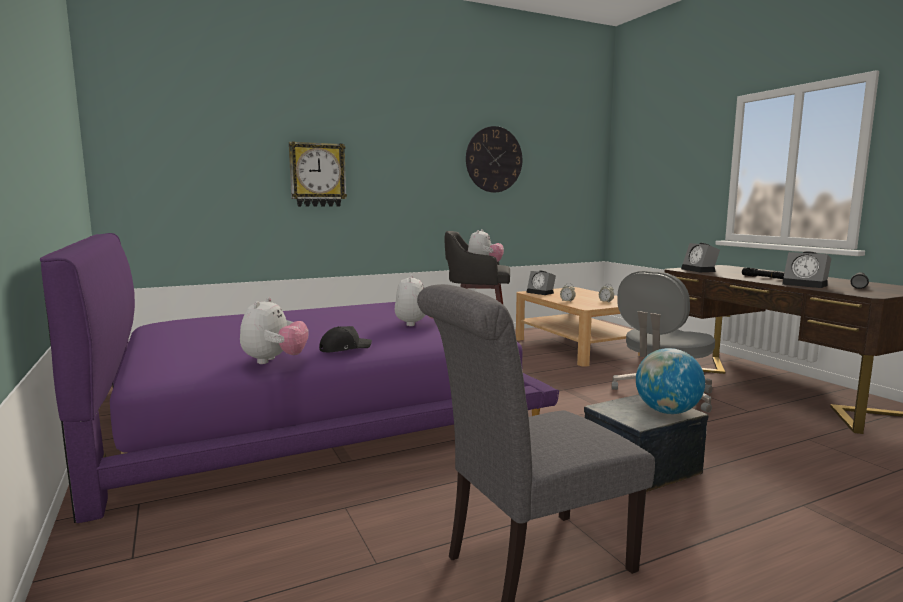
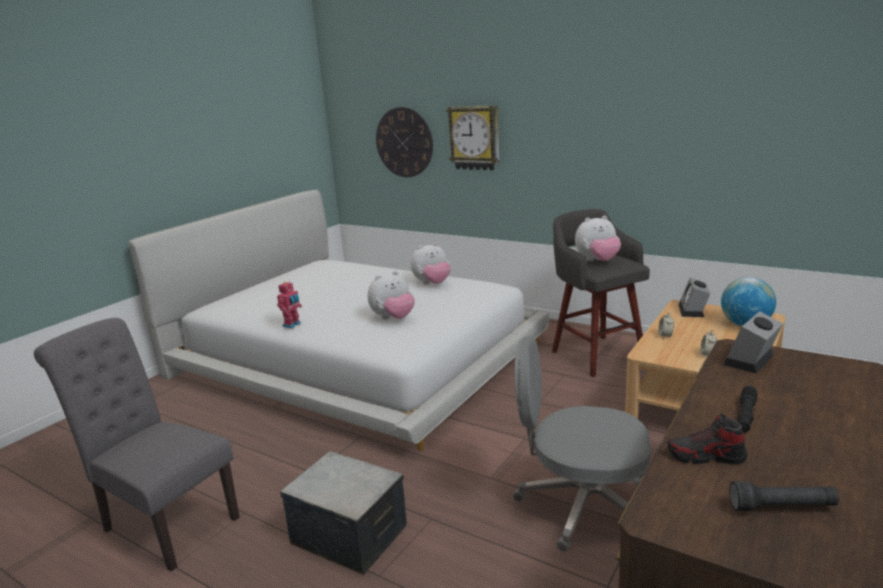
camera: 60 degrees right, 10 degrees up
purple bed [40,233,559,523] -> white bed [129,190,550,451]
plush toy [240,297,309,364] -> plush toy moved to [411,242,451,284]
black cap [319,326,372,352] -> toy robot [277,282,302,328]
wall clock [466,126,522,192] -> wall clock moved to [376,107,433,177]
globe [636,348,705,414] -> globe moved to [721,277,776,326]
alarm clock [782,251,831,288] -> shoe [668,414,747,465]

